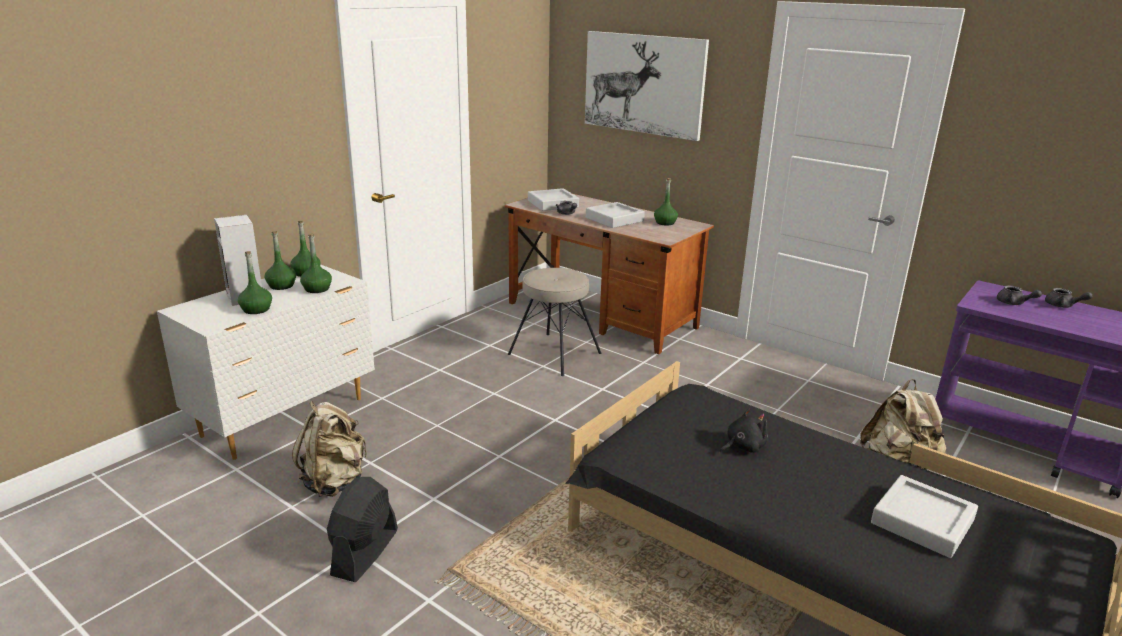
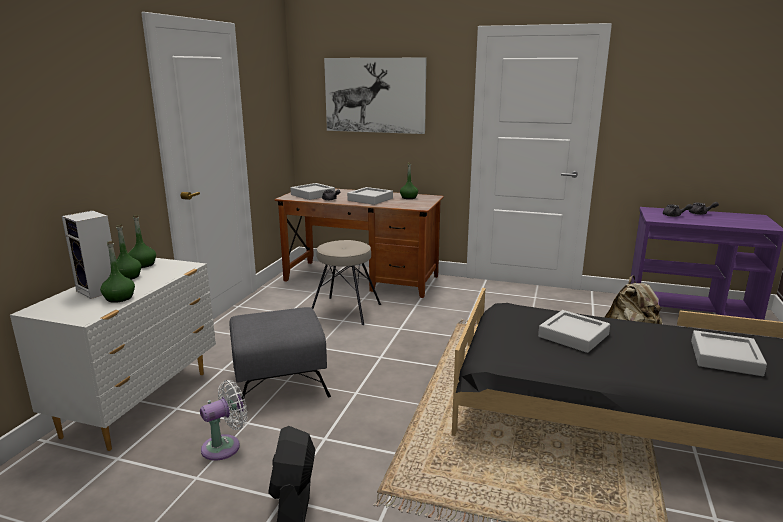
camera: 20 degrees left, 5 degrees down
beige backpack [292,401,367,497] -> white fan [200,380,248,461]
green bottle [300,234,332,293] -> none
black plush toy [719,408,768,453] -> grey tray [538,310,610,353]
none -> grey ottoman [230,307,331,413]

